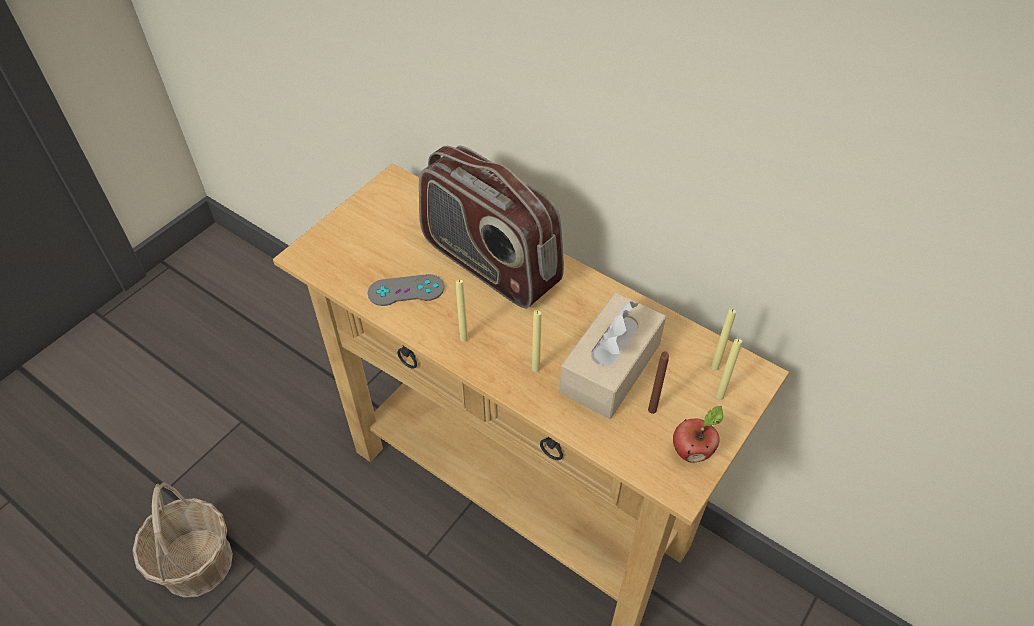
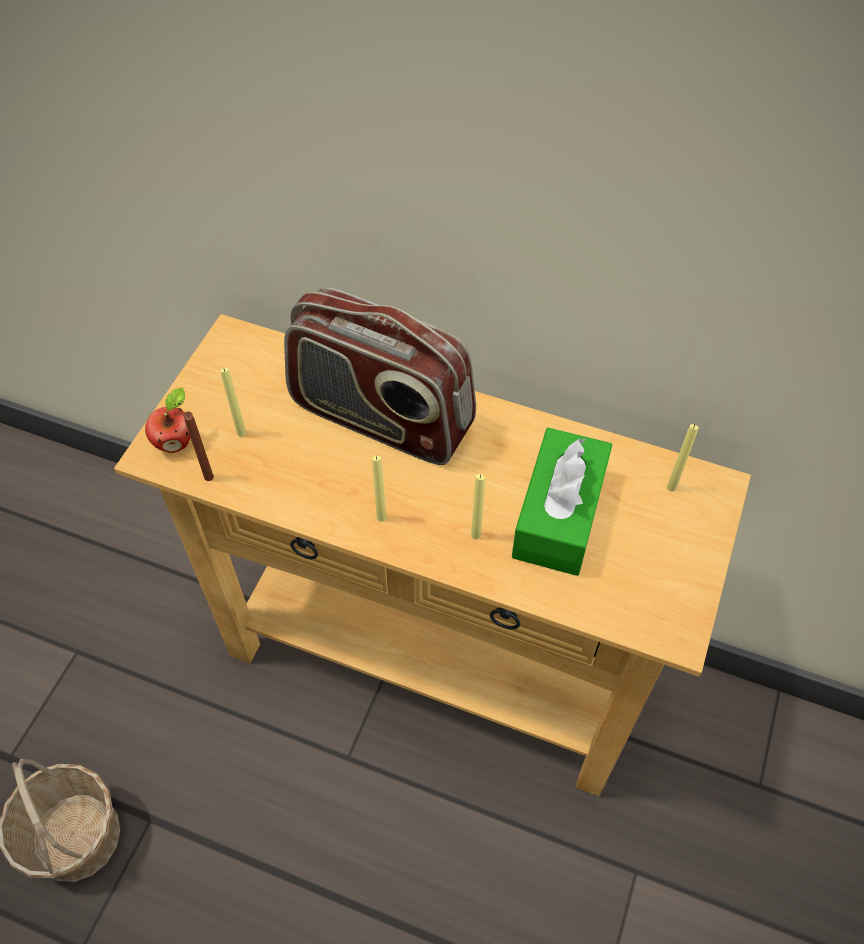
camera: 15 degrees left, 5 degrees up
grey game controller [368,274,444,306] -> none
beige tissue box [559,293,666,419] -> green tissue box [512,428,613,576]
brown candle [648,351,669,414] -> brown candle moved to [184,411,214,481]
apple [673,406,723,463] -> apple moved to [145,387,190,453]
yellow candle [715,339,742,400] -> yellow candle moved to [220,368,246,437]

